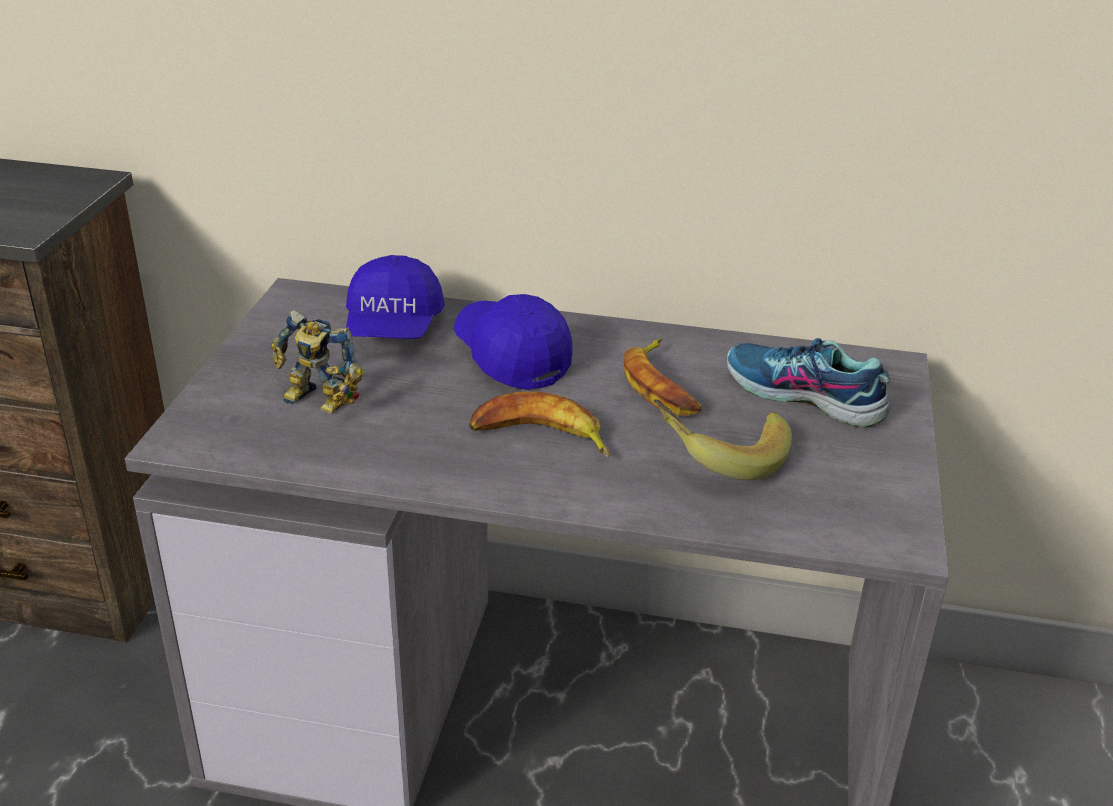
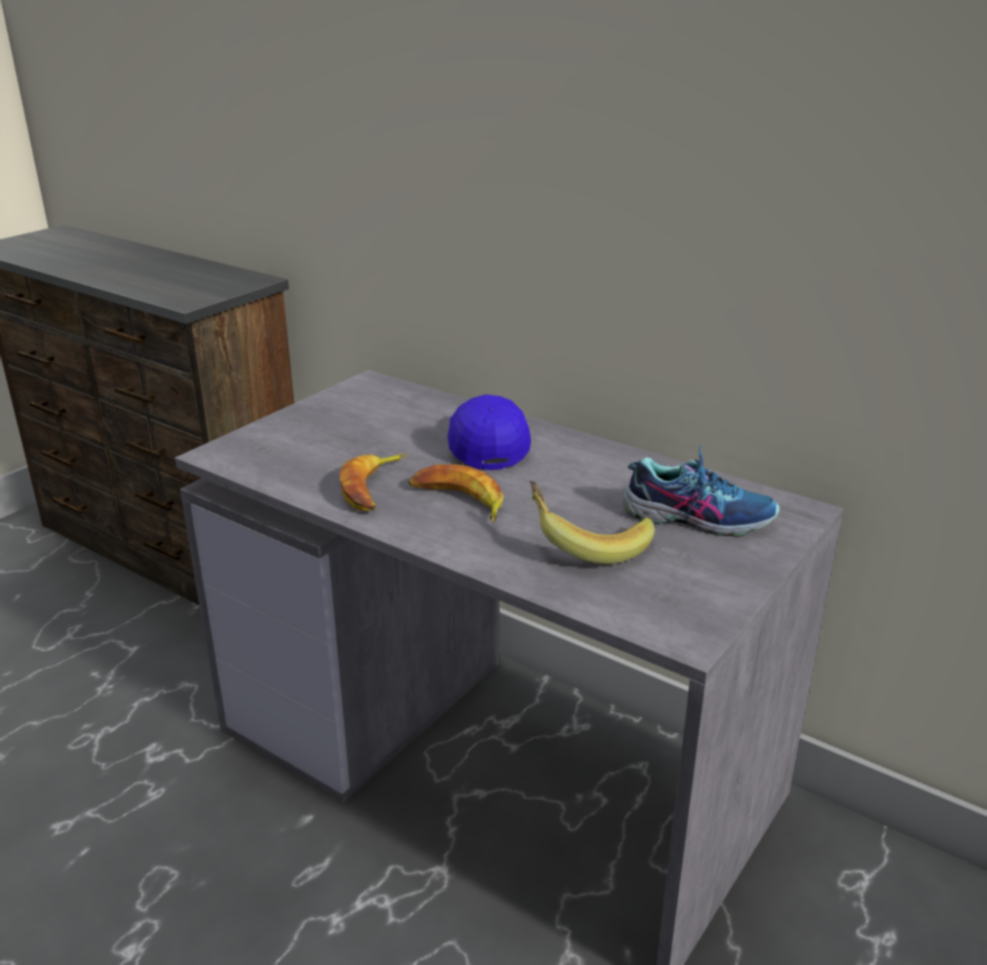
camera: 25 degrees right, 5 degrees down
toy robot [271,310,364,414] -> none
blue cap [346,255,445,339] -> none
banana [624,338,702,416] -> banana moved to [340,454,407,511]
shoe [727,338,890,428] -> shoe turned 135 degrees clockwise [622,445,780,537]

